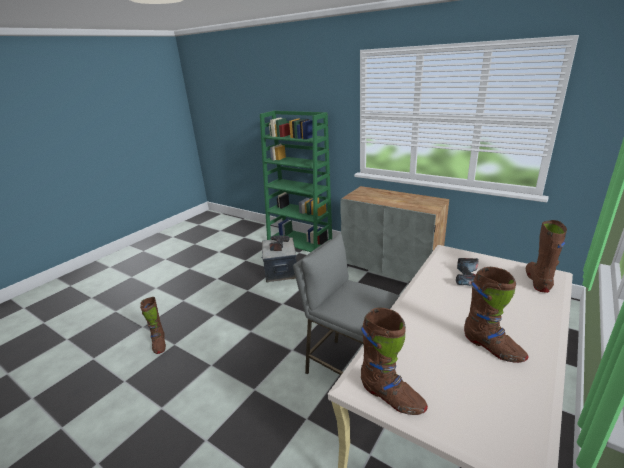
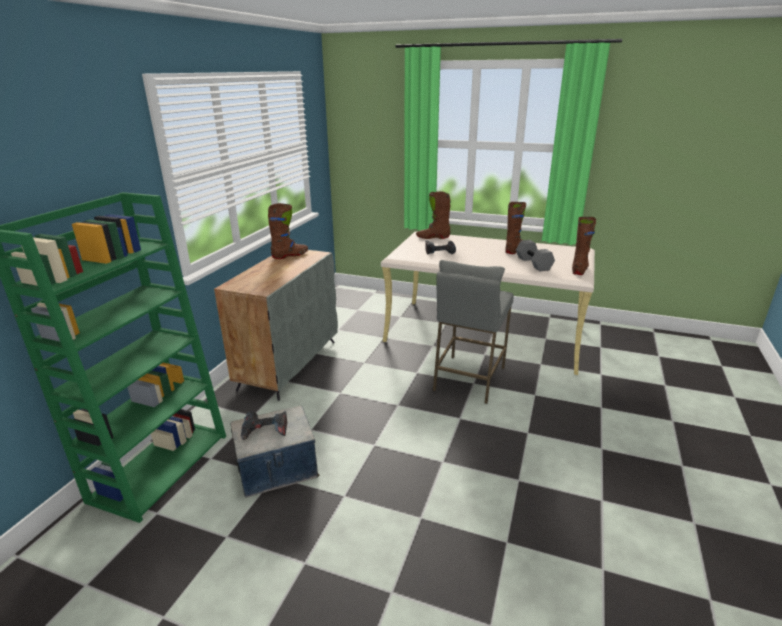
camera: 105 degrees left, 0 degrees up
brown boot [140,297,166,354] -> brown boot moved to [268,203,308,259]
none -> grey dumbbell [516,240,555,271]

